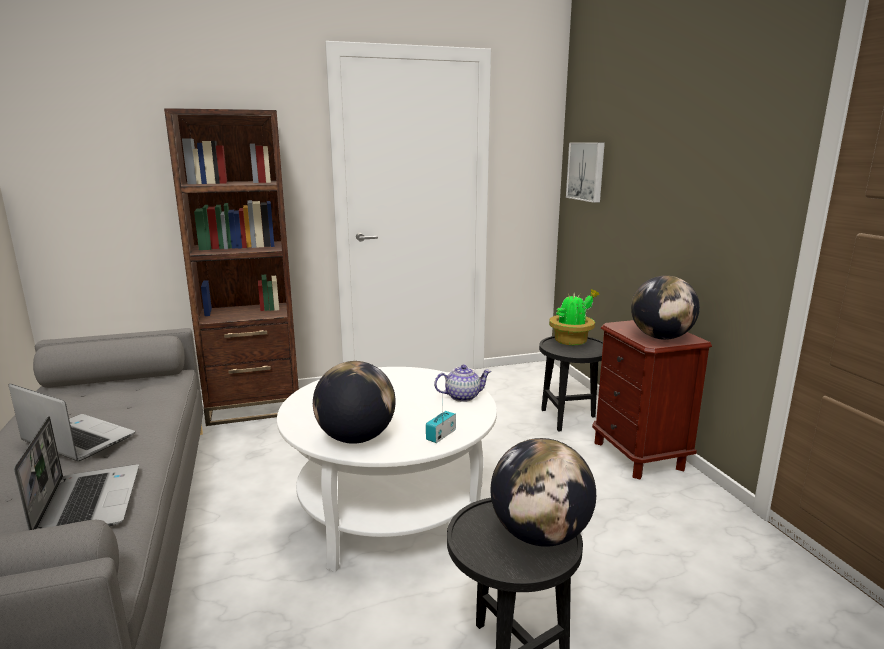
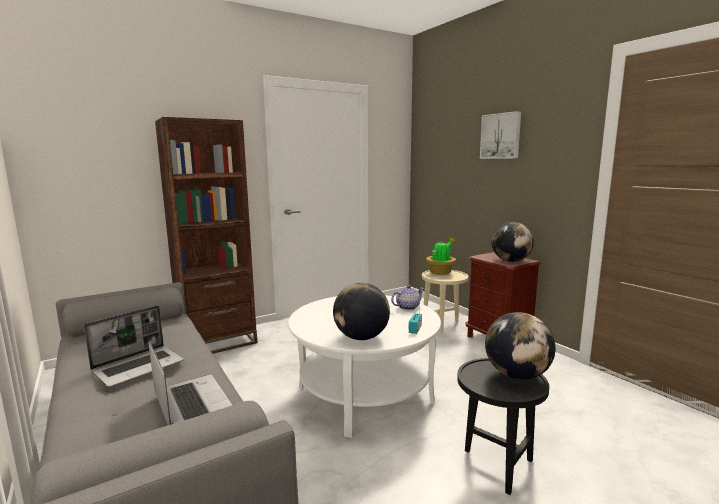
camera: 15 degrees left, 5 degrees down
laptop [9,384,135,461] -> laptop turned 120 degrees clockwise [84,305,184,387]
black side table [539,336,603,432] -> beige side table [422,270,469,333]
picture [566,142,605,203] -> picture moved to [480,111,521,159]

